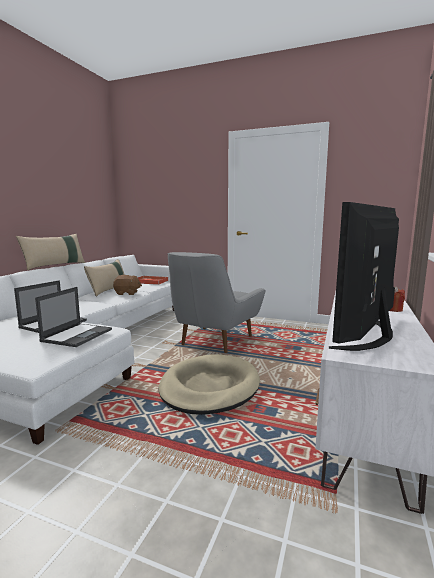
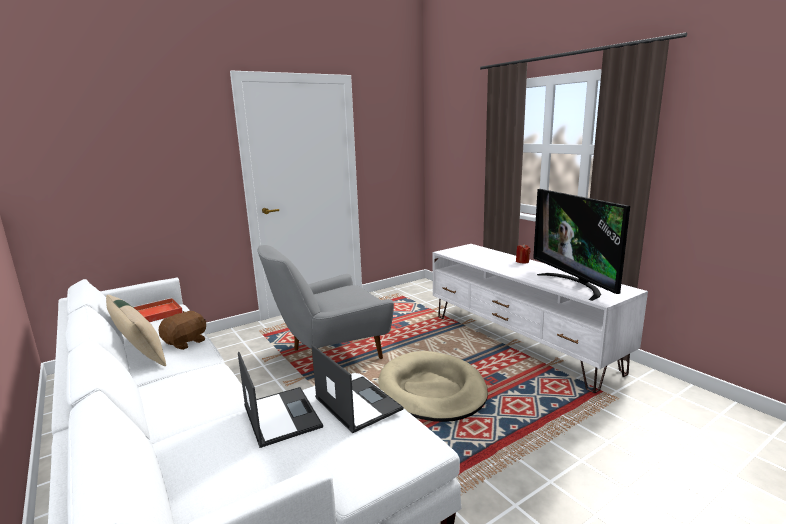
camera: 55 degrees left, 5 degrees up
beige pillow [16,234,85,270] -> none
grey armchair [168,252,266,353] -> grey armchair turned 90 degrees clockwise [257,245,394,370]

